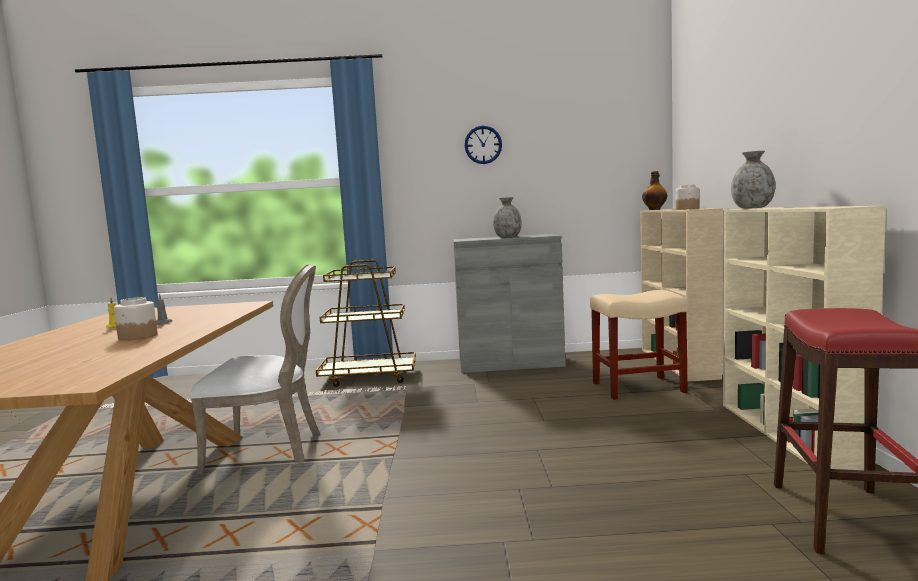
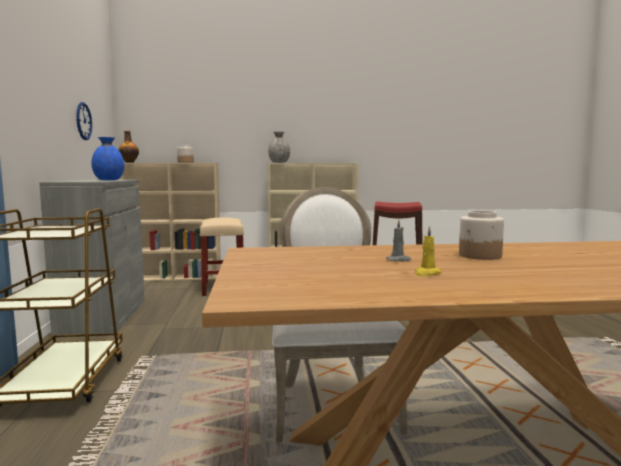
camera: 95 degrees left, 0 degrees up
wall clock [465,126,502,164] -> wall clock moved to [76,102,92,140]
grey vase [493,197,522,238] -> blue vase [91,137,124,180]

